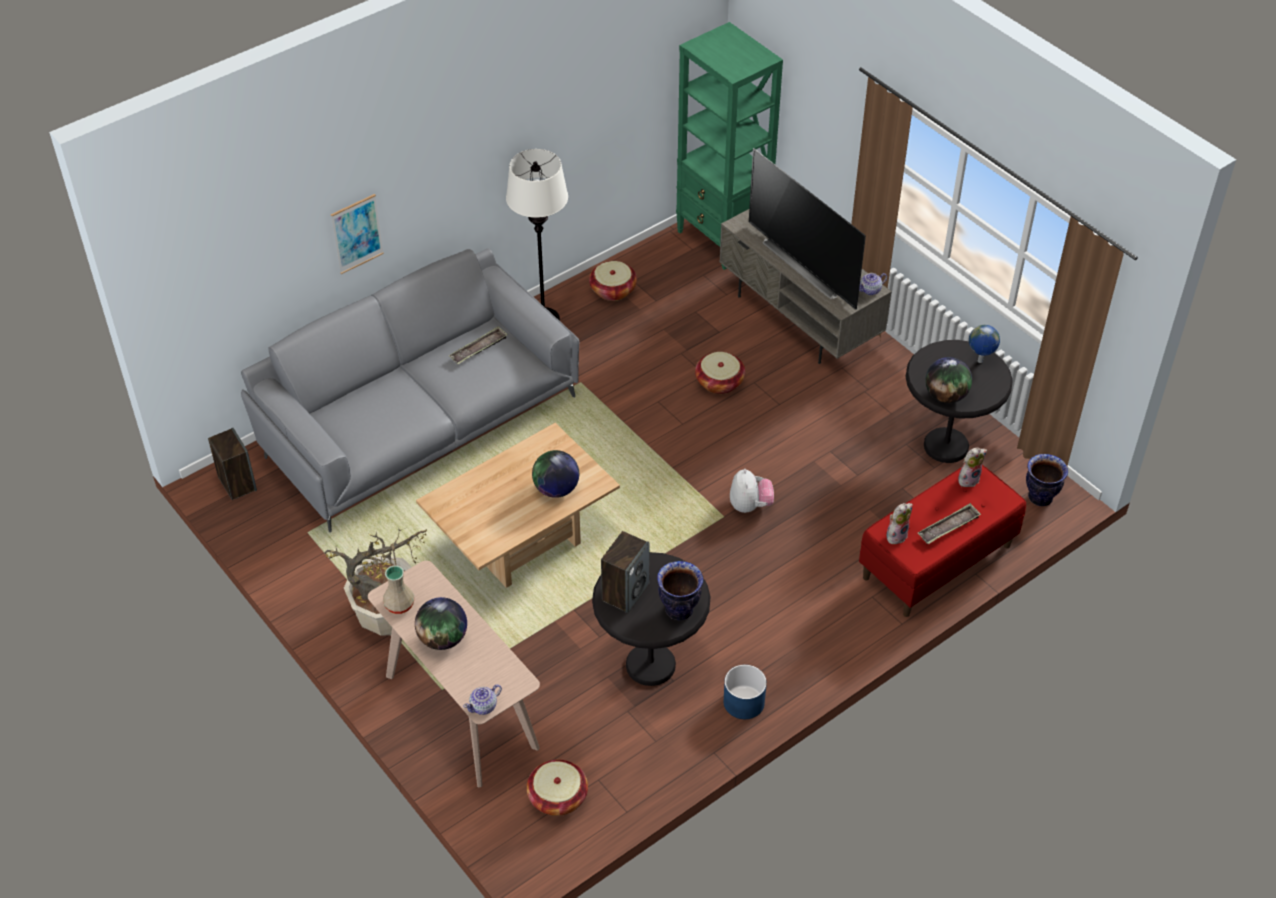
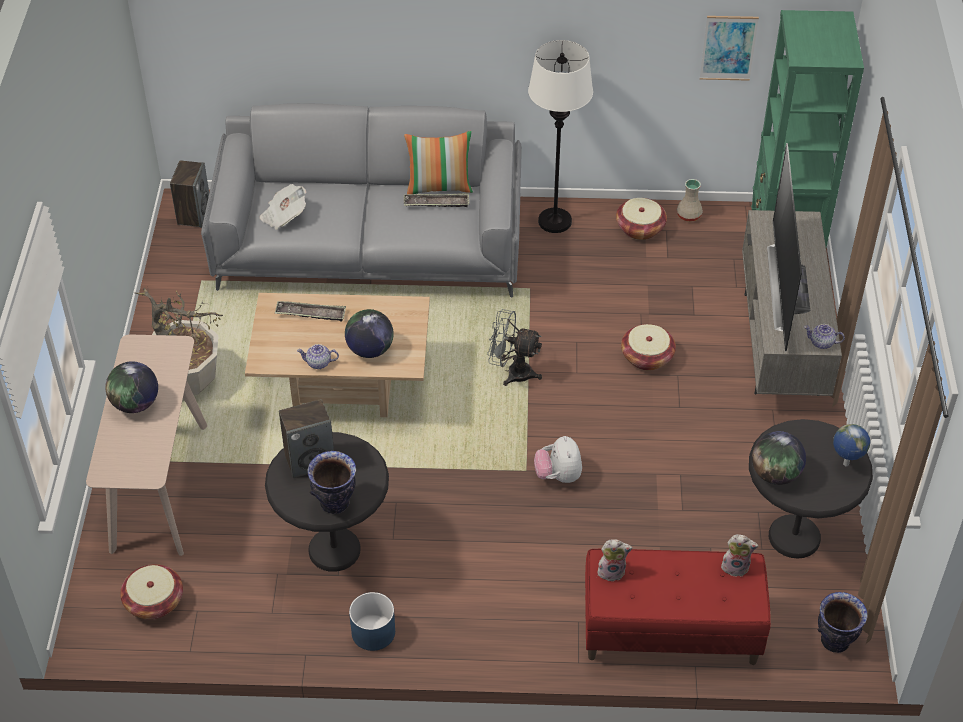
camera: 40 degrees right, 0 degrees up
picture [331,194,384,274] -> picture moved to [700,16,759,81]
beige vase [383,565,415,614] -> beige vase moved to [677,179,703,222]
teapot [463,684,502,715] -> teapot moved to [297,344,339,369]
plush toy [730,469,774,513] -> plush toy turned 135 degrees clockwise [534,436,582,483]
tray [918,503,981,544] -> tray moved to [275,301,346,321]
none -> newspaper [260,184,307,230]
none -> pillow [404,131,473,194]
none -> grey fan [487,309,542,386]

